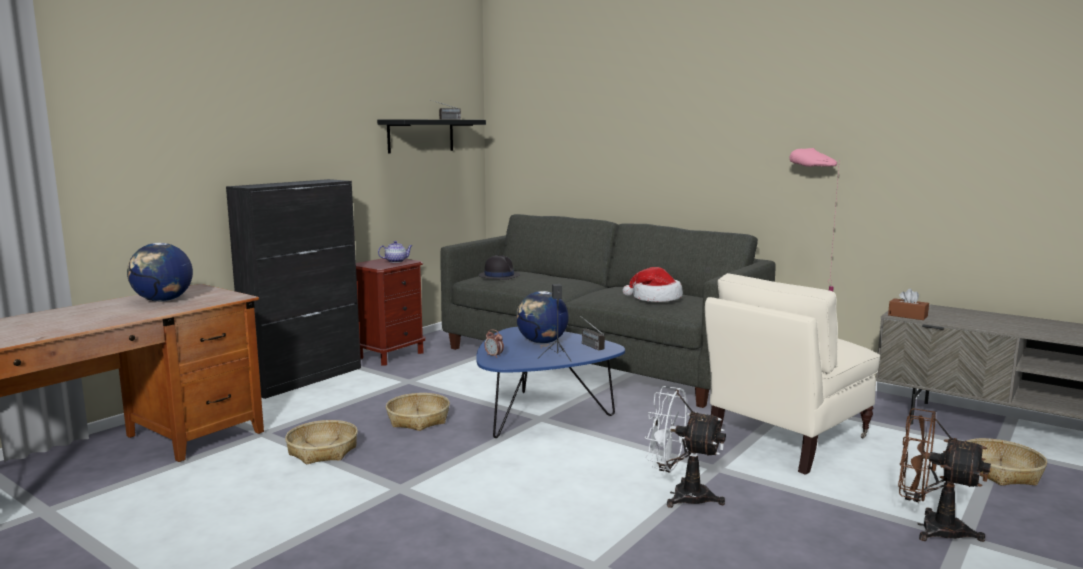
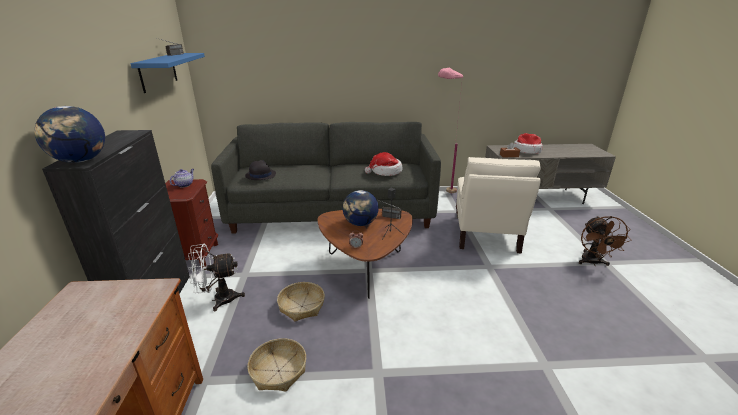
camera: 40 degrees left, 15 degrees up
globe [127,243,193,302] -> globe moved to [35,106,105,163]
black shelf [377,120,486,153] -> blue shelf [130,53,205,93]
blue coffee table [476,327,625,438] -> brown coffee table [318,209,413,299]
white fan [645,386,726,508] -> white fan moved to [188,243,245,311]
brown fan [898,408,991,542] -> brown fan turned 75 degrees counterclockwise [579,216,632,266]
basket [966,438,1047,486] -> none
none -> hat [514,133,543,154]

